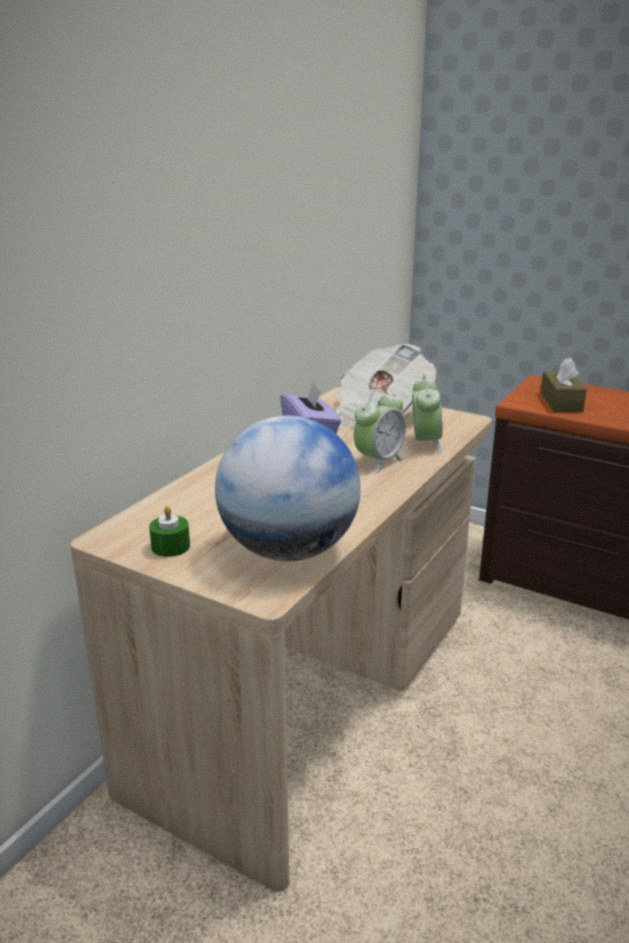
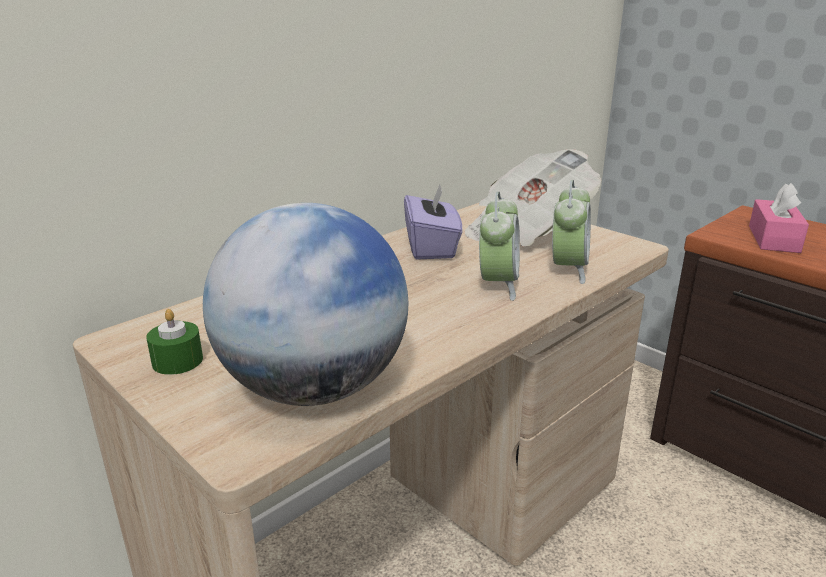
camera: 15 degrees right, 0 degrees up
alarm clock [354,388,406,474] -> alarm clock turned 45 degrees counterclockwise [479,192,520,301]
brown tissue box [541,358,587,412] -> pink tissue box [749,183,809,253]

